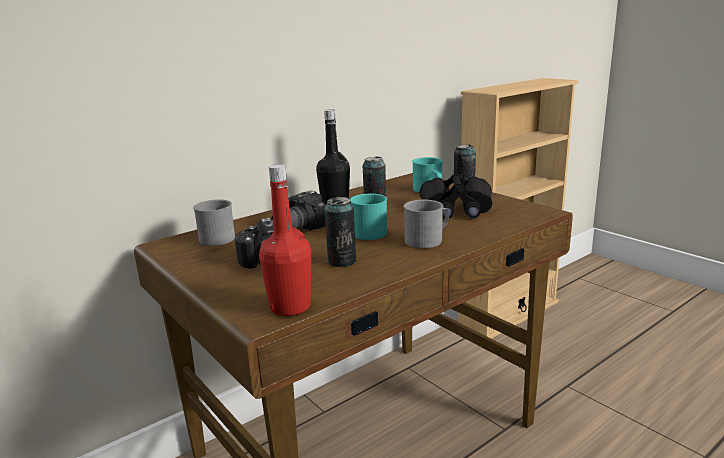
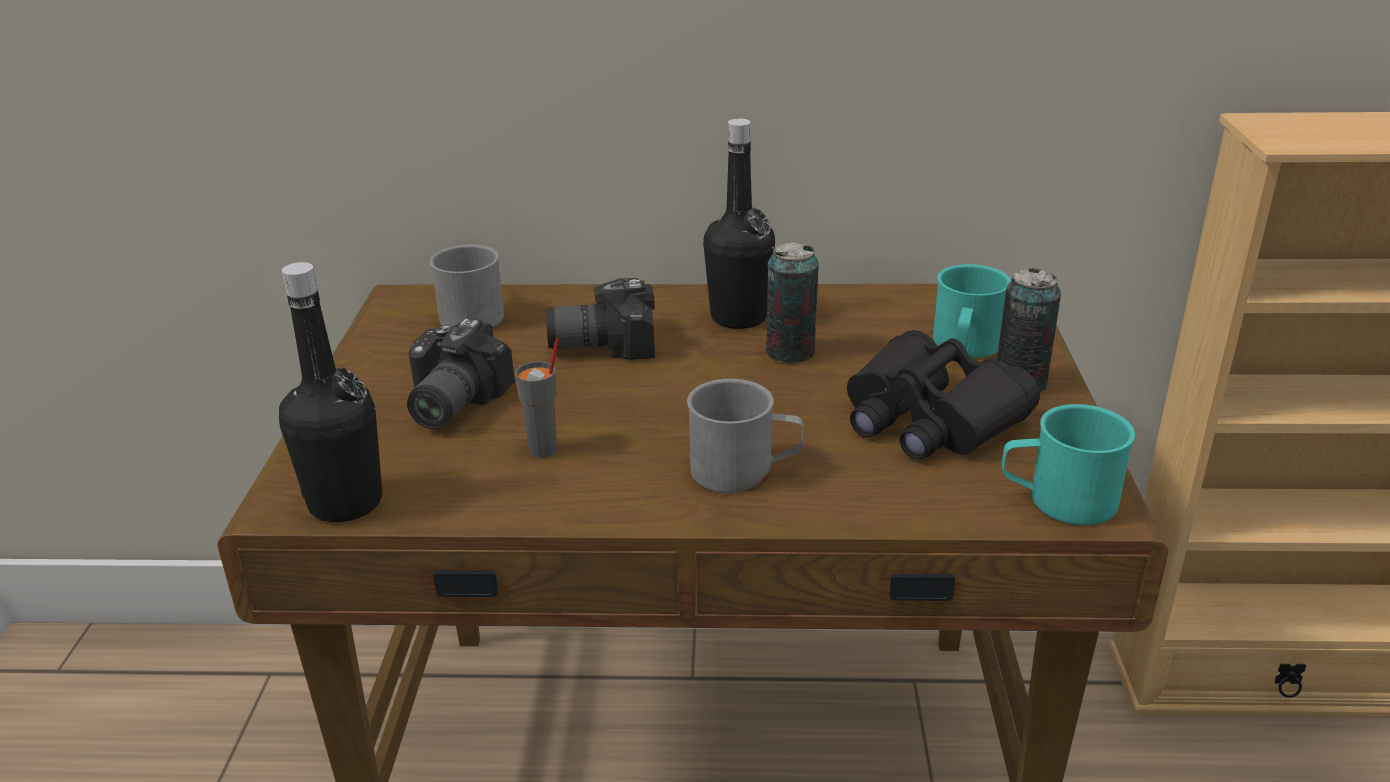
camera: 40 degrees right, 10 degrees up
red bottle [259,164,311,316] -> black bottle [279,262,382,522]
can [325,197,356,267] -> grey cup [515,339,559,458]
turquoise mug [350,194,387,240] -> turquoise mug moved to [1002,404,1135,525]

